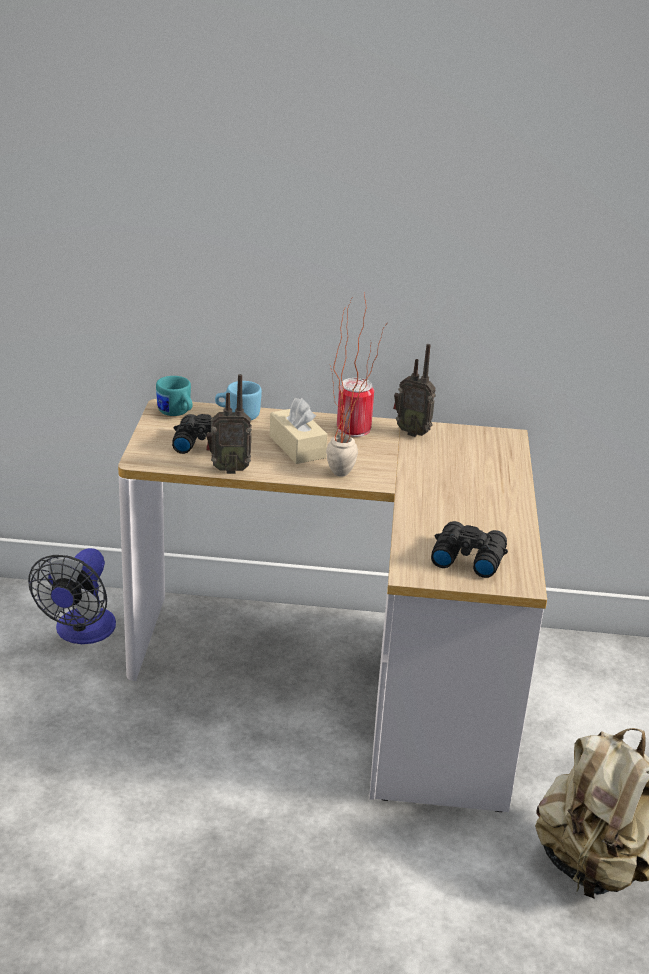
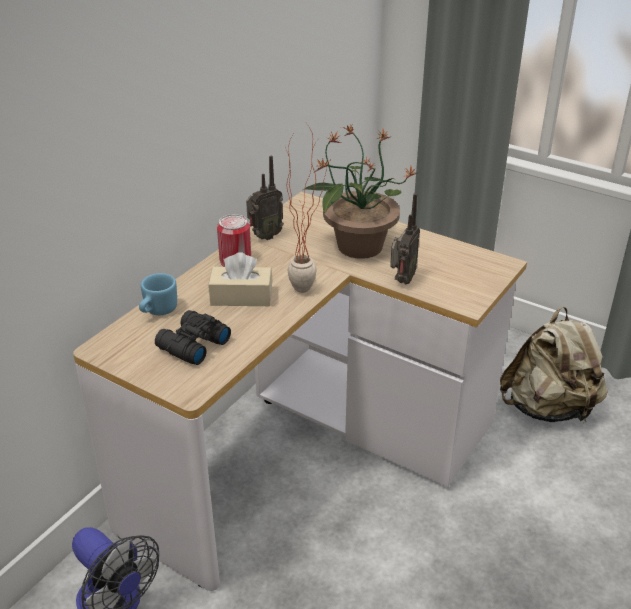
camera: 60 degrees left, 5 degrees up
turquoise mug [156,376,192,416] -> none
radio [206,374,252,474] -> radio moved to [390,193,420,284]
black binoculars [431,521,508,578] -> none
none -> potted plant [303,125,417,259]

